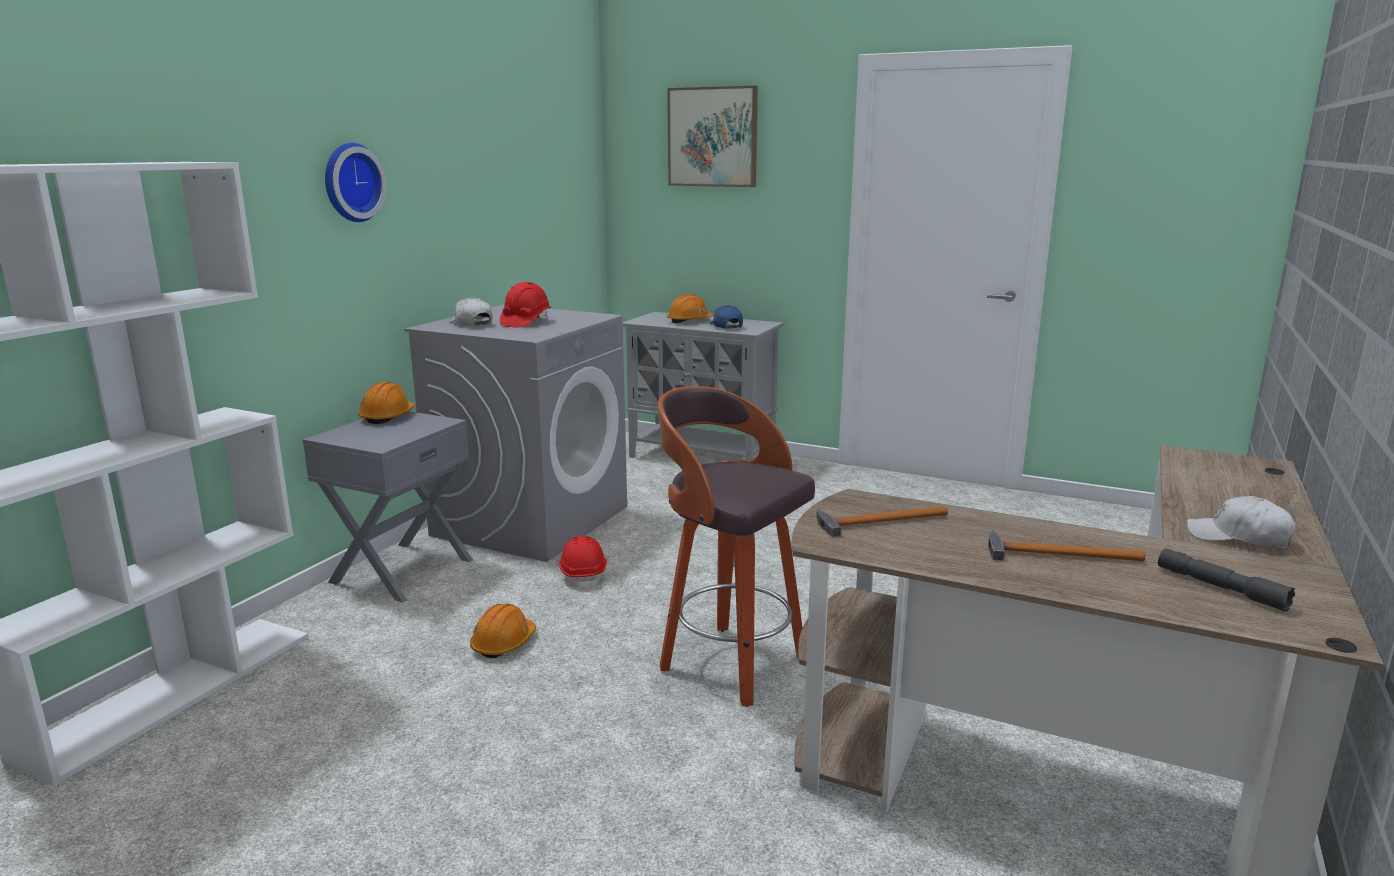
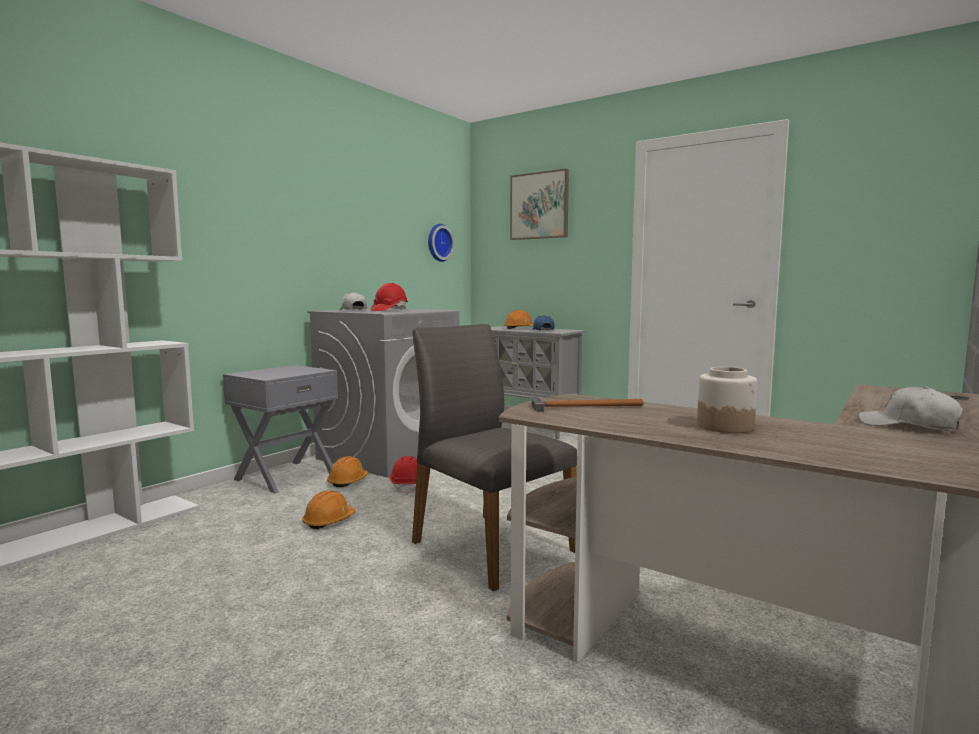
camera: 10 degrees right, 10 degrees down
wall clock [325,143,387,222] -> wall clock moved to [428,224,454,262]
orange hard hat [358,382,415,424] -> orange hard hat moved to [327,456,369,487]
stool [658,386,815,707] -> grey chair [412,324,577,591]
hammer [988,529,1145,561] -> jar [697,367,757,433]
grey flashlight [1158,548,1295,612] -> none

